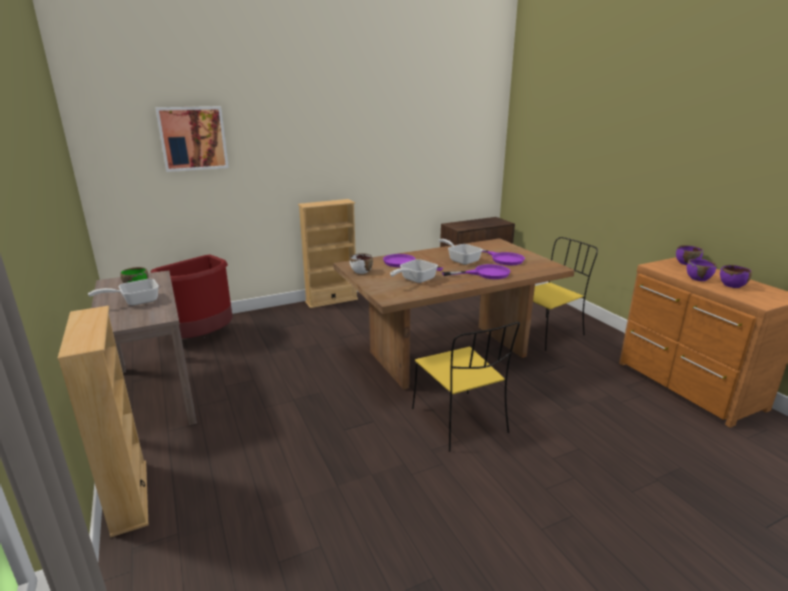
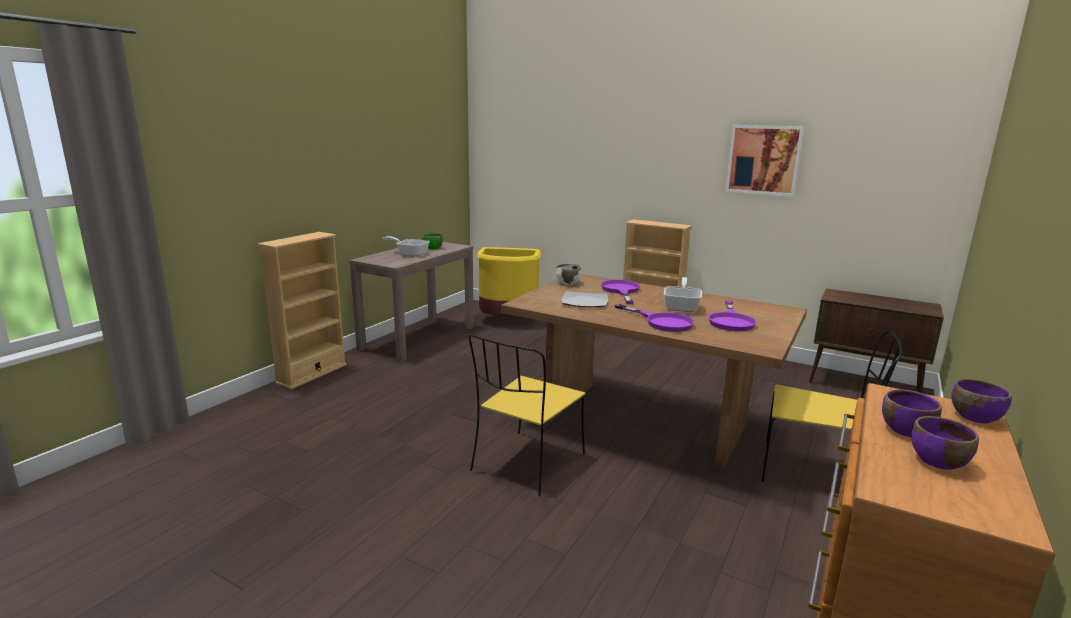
camera: 55 degrees right, 5 degrees down
red trash can [150,254,233,338] -> yellow trash can [477,247,541,317]
picture [155,106,229,172] -> picture moved to [725,125,804,197]
frying pan [390,259,438,283] -> plate [562,291,608,307]

